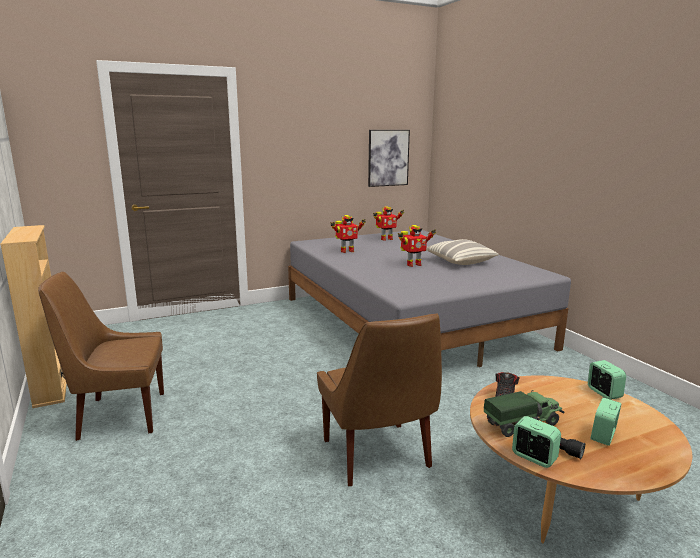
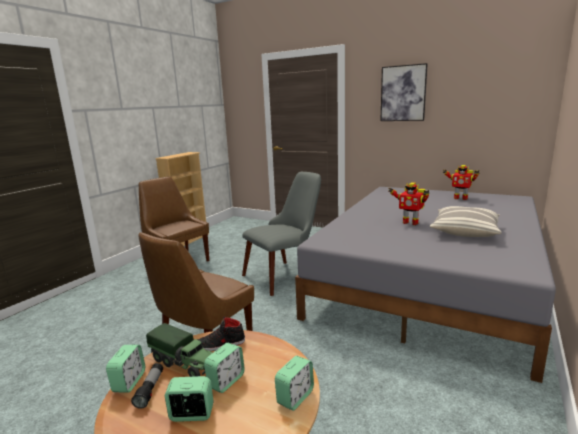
camera: 55 degrees right, 0 degrees up
toy robot [330,215,366,253] -> none
picture [368,130,410,187] -> picture moved to [380,63,428,121]
none -> alarm clock [204,343,245,393]
none -> grey chair [242,172,321,296]

